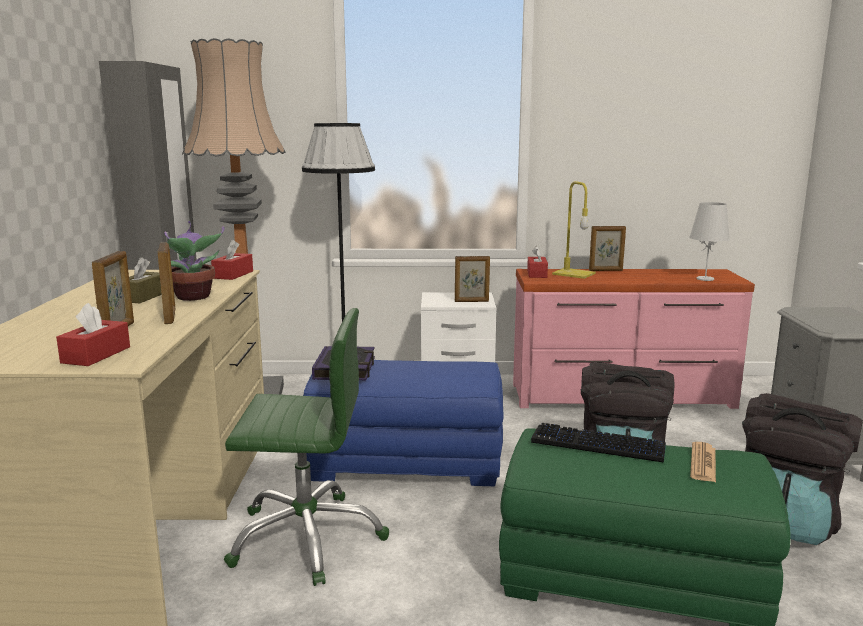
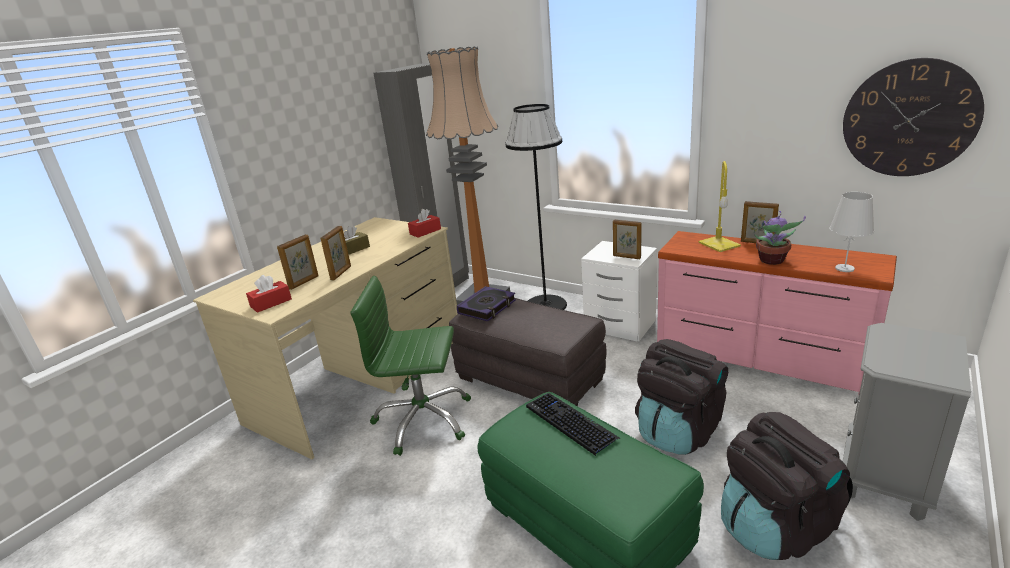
camera: 35 degrees right, 10 degrees up
potted plant [164,221,224,301] -> potted plant moved to [754,211,806,265]
green office chair [224,308,389,586] -> green office chair turned 150 degrees clockwise [350,276,471,456]
blue ottoman [303,360,504,486] -> grey ottoman [449,298,607,406]
red tissue box [527,246,548,278] -> none
newspaper [690,442,716,482] -> none
none -> wall clock [843,58,984,176]

